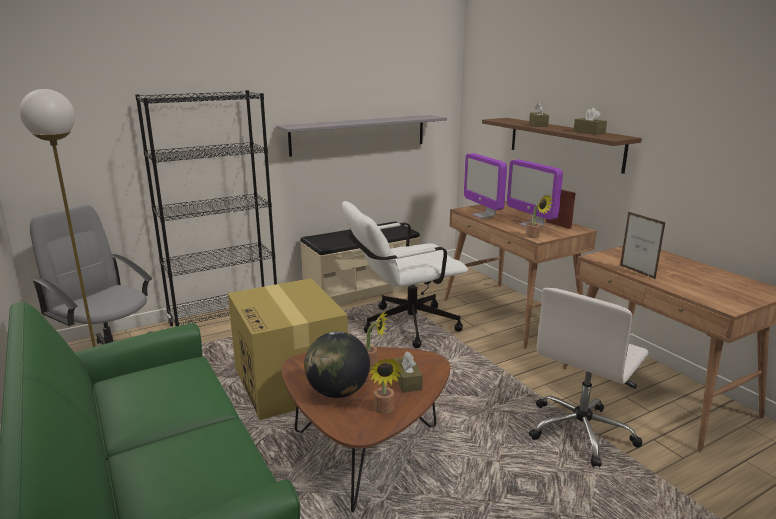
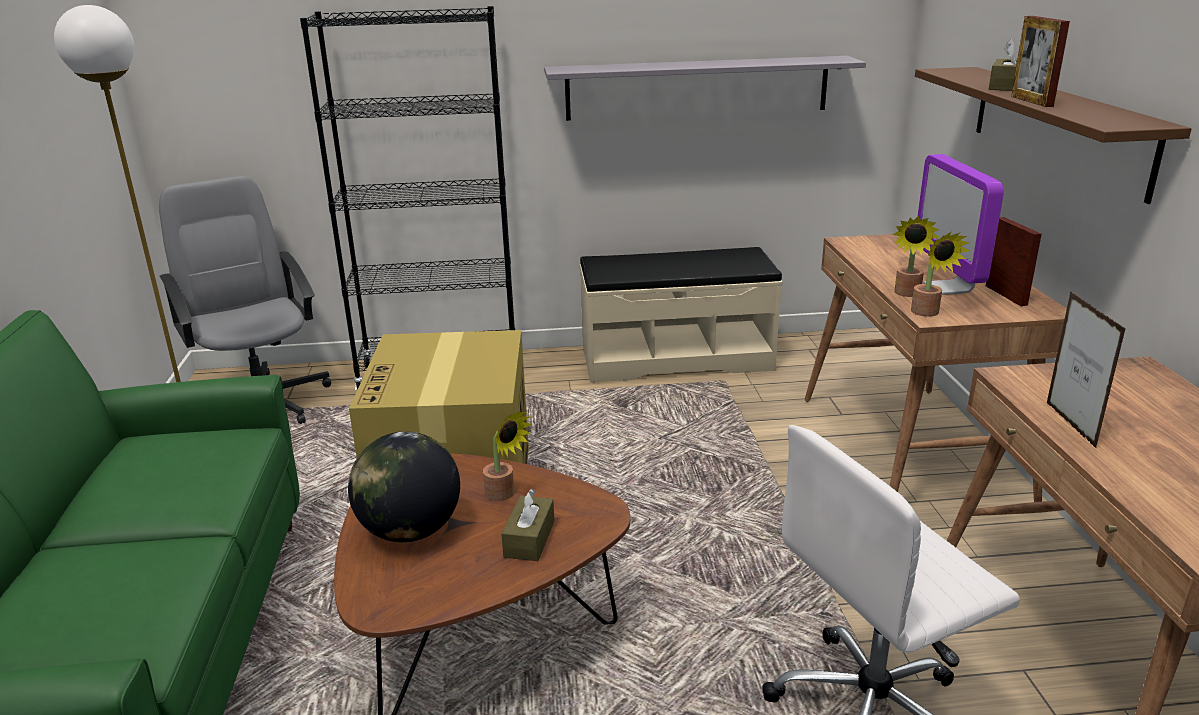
camera: 25 degrees right, 5 degrees up
white office chair [342,201,468,348] -> none
potted plant [369,358,403,414] -> potted plant moved to [893,216,940,297]
monitor [464,153,507,219] -> none
brown tissue box [573,108,607,135] -> none
none -> picture frame [1011,16,1070,107]

